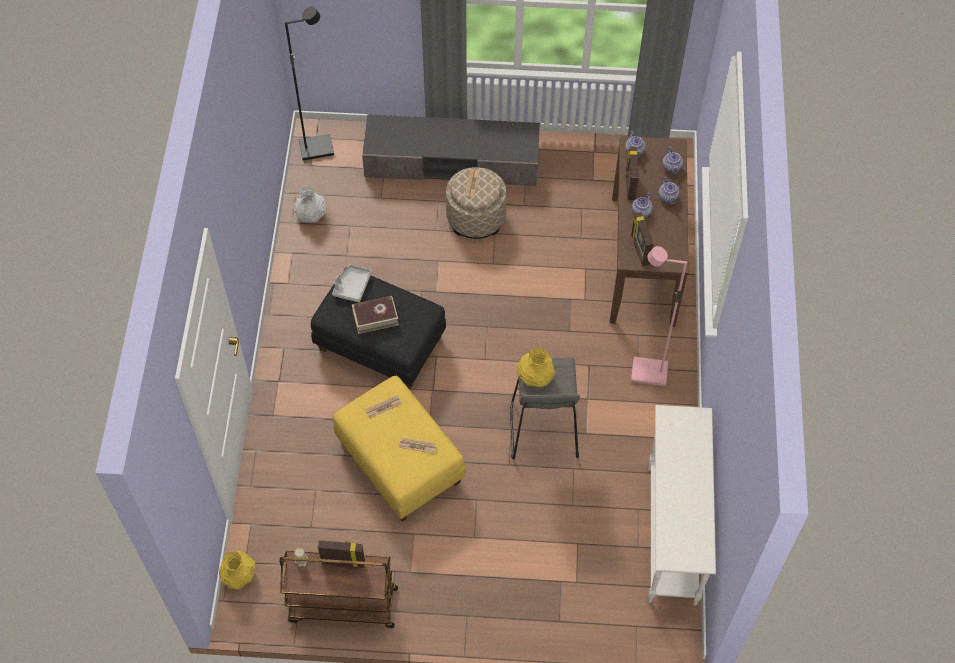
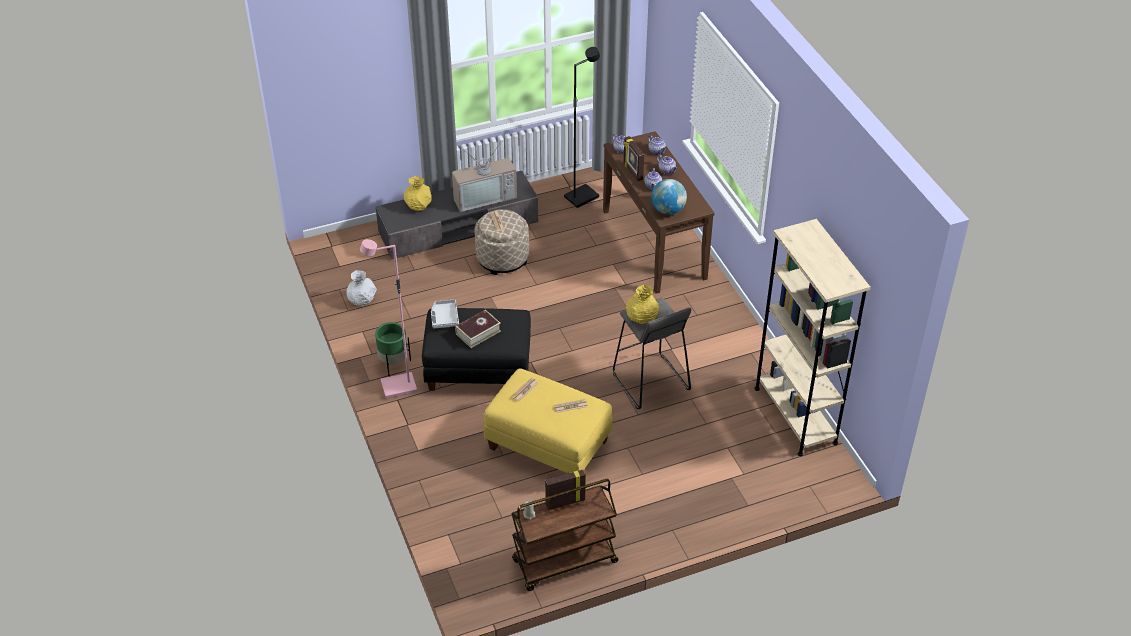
camera: 25 degrees left, 15 degrees down
yellow vase [219,551,255,590] -> yellow vase moved to [404,176,432,211]
black floor lamp [285,7,334,161] -> black floor lamp moved to [564,47,600,208]
picture frame [631,212,654,267] -> globe [651,179,687,215]
pink floor lamp [631,246,687,386] -> pink floor lamp moved to [360,239,417,399]
white console table [648,405,716,606] -> beige bookcase [754,219,871,456]
none -> green planter [375,322,411,377]
none -> television [452,141,517,212]

